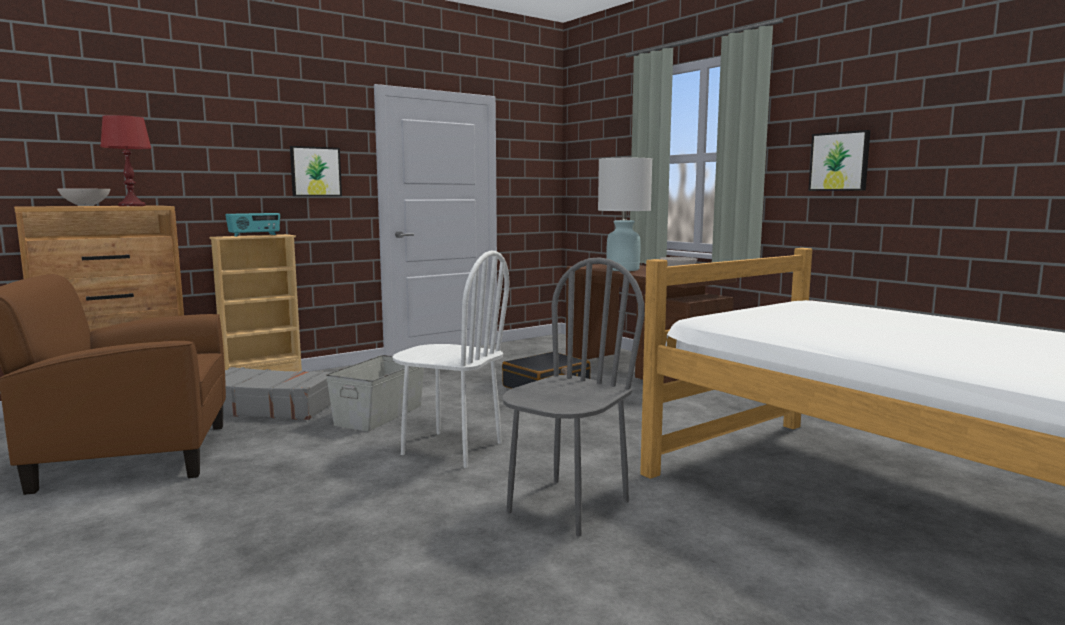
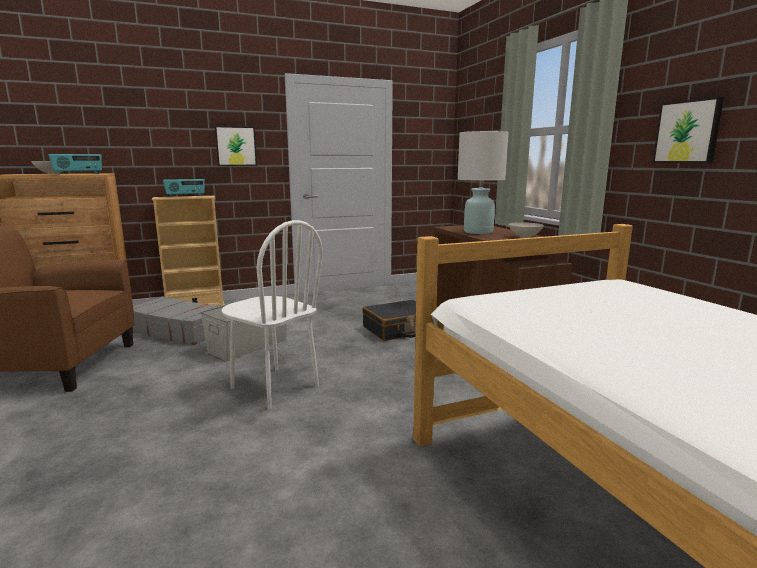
camera: 15 degrees right, 5 degrees up
red table lamp [100,115,152,206] -> radio [48,154,102,175]
grey chair [502,257,644,537] -> none

